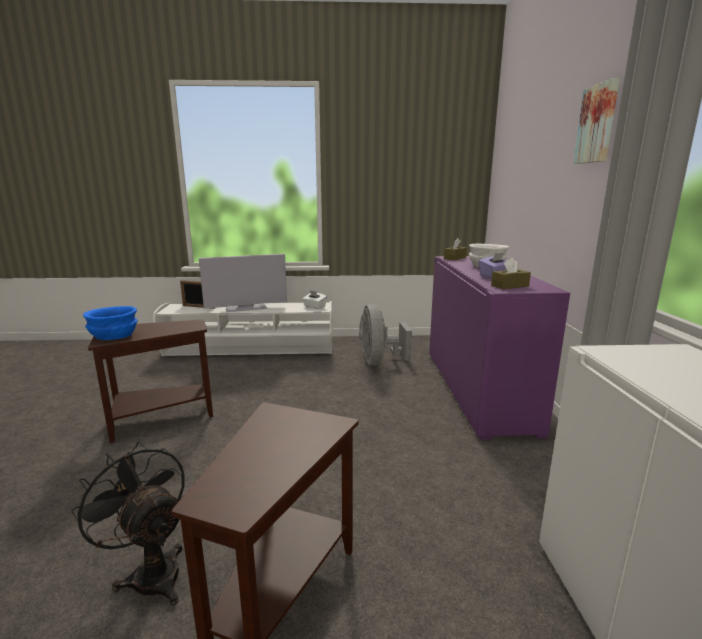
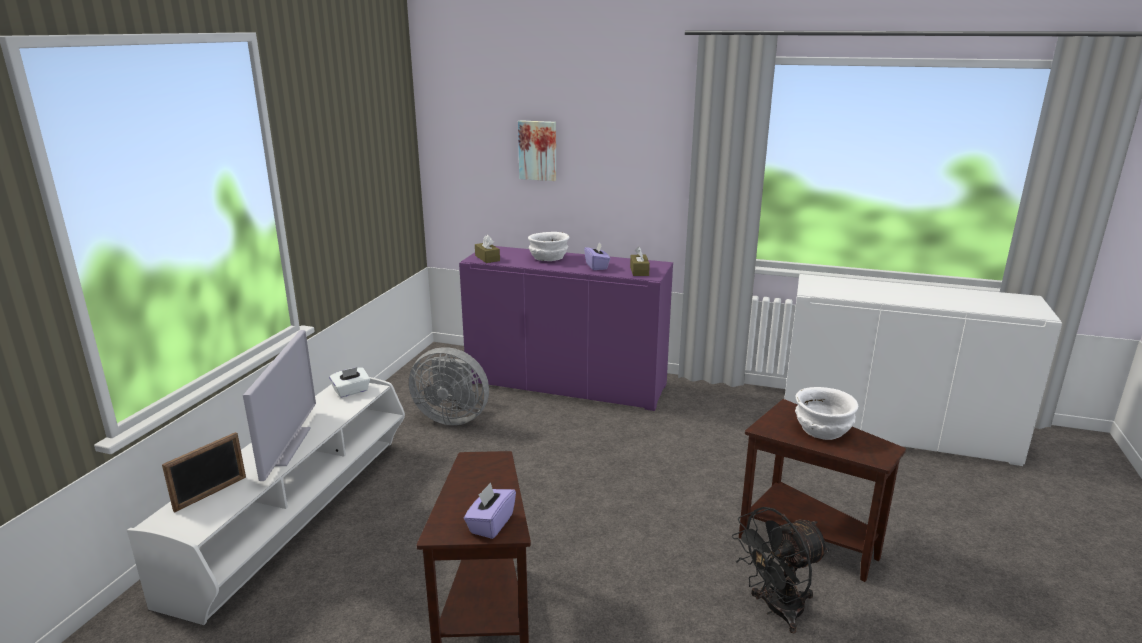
camera: 70 degrees left, 5 degrees up
blue bowl [83,306,138,340] -> purple tissue box [464,482,516,539]
picture [573,78,620,164] -> picture moved to [518,120,556,181]
none -> white bowl [795,387,858,440]

